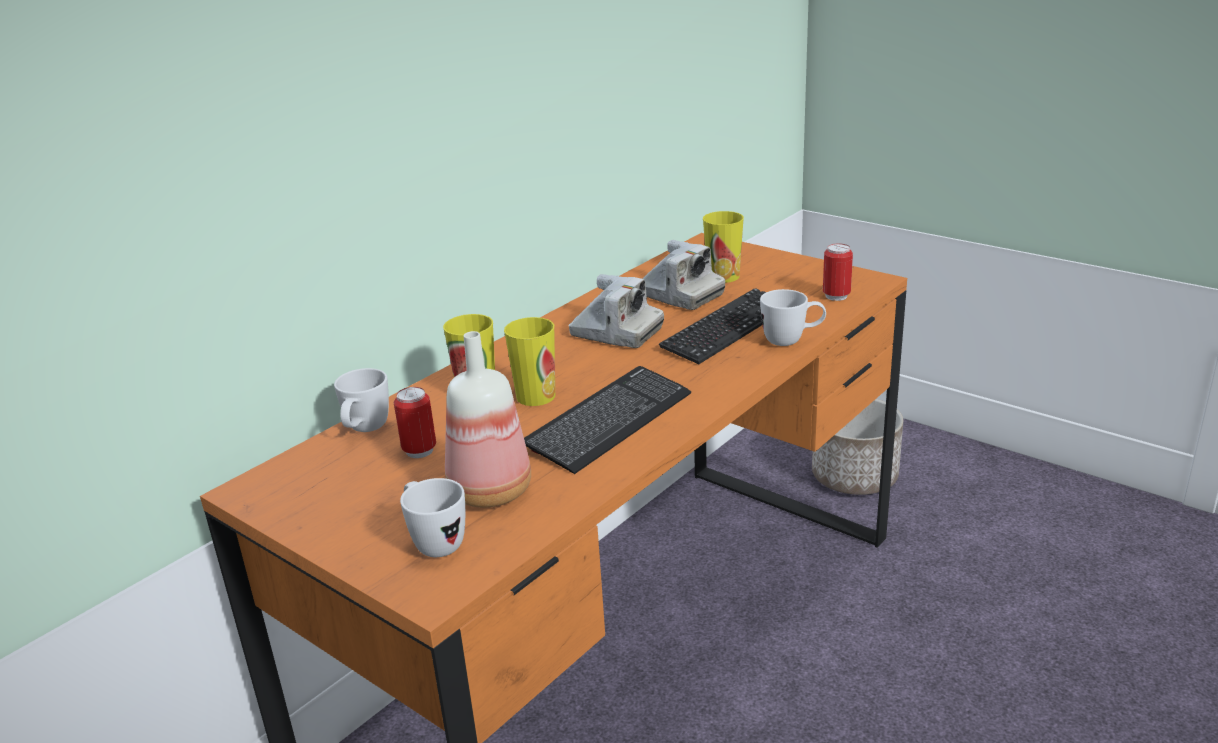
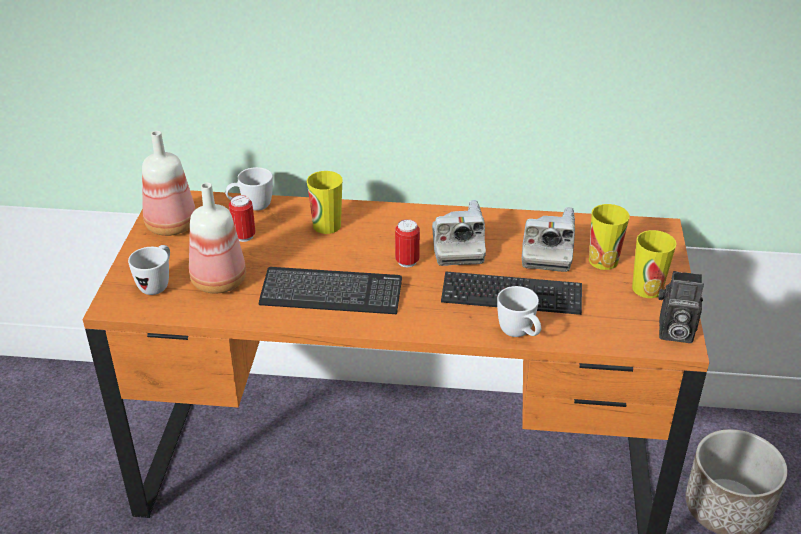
camera: 55 degrees right, 10 degrees up
cup [504,317,555,406] -> cup moved to [632,230,677,298]
can [823,243,853,301] -> can moved to [395,219,420,268]
none -> bottle [142,131,196,236]
none -> camera [659,271,704,343]

